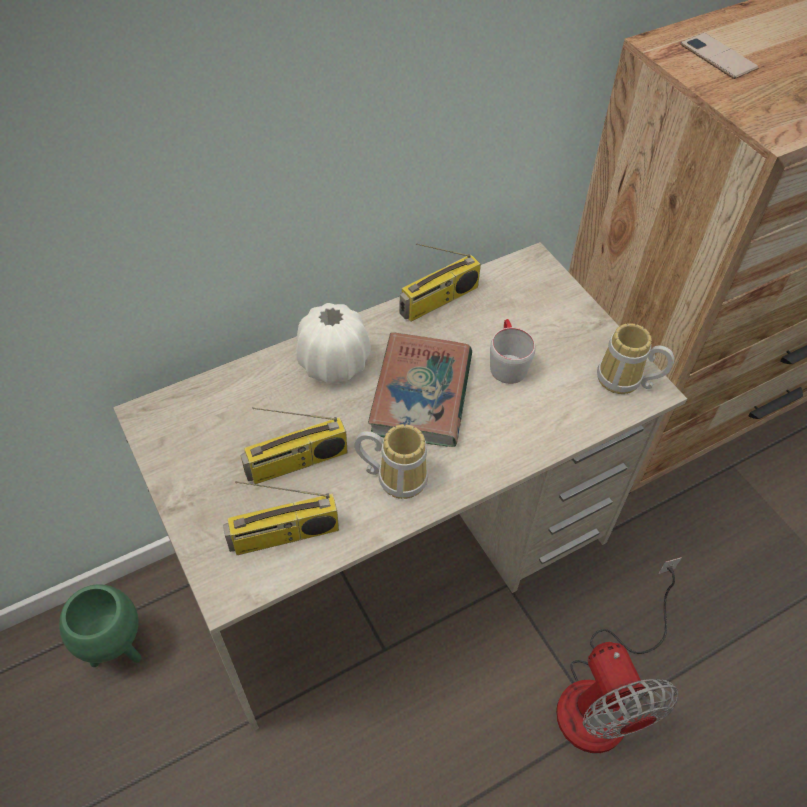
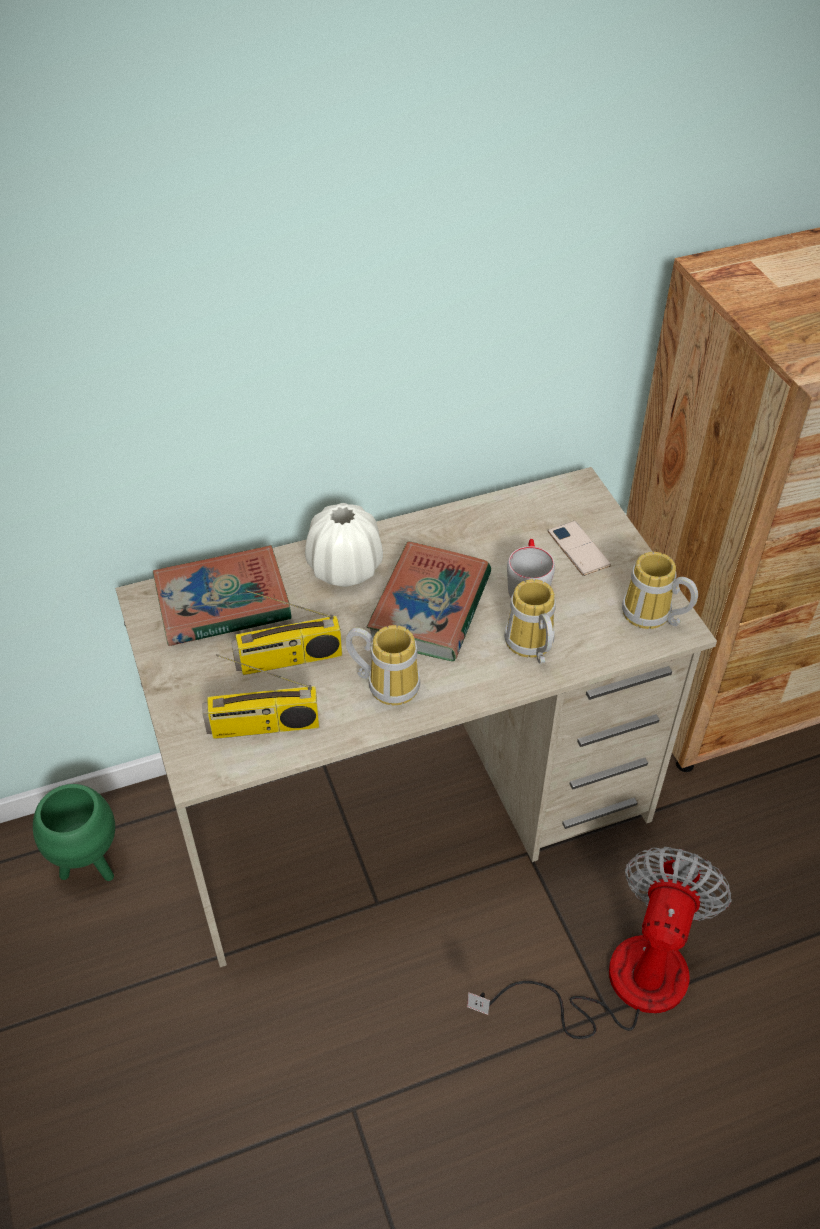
camera: 10 degrees right, 5 degrees down
radio [399,243,481,322] -> none
fan [556,557,682,753] -> fan turned 150 degrees counterclockwise [467,847,732,1039]
phone [680,33,759,79] -> phone moved to [548,521,611,576]
none -> book [153,545,292,646]
none -> mug [504,579,556,664]

